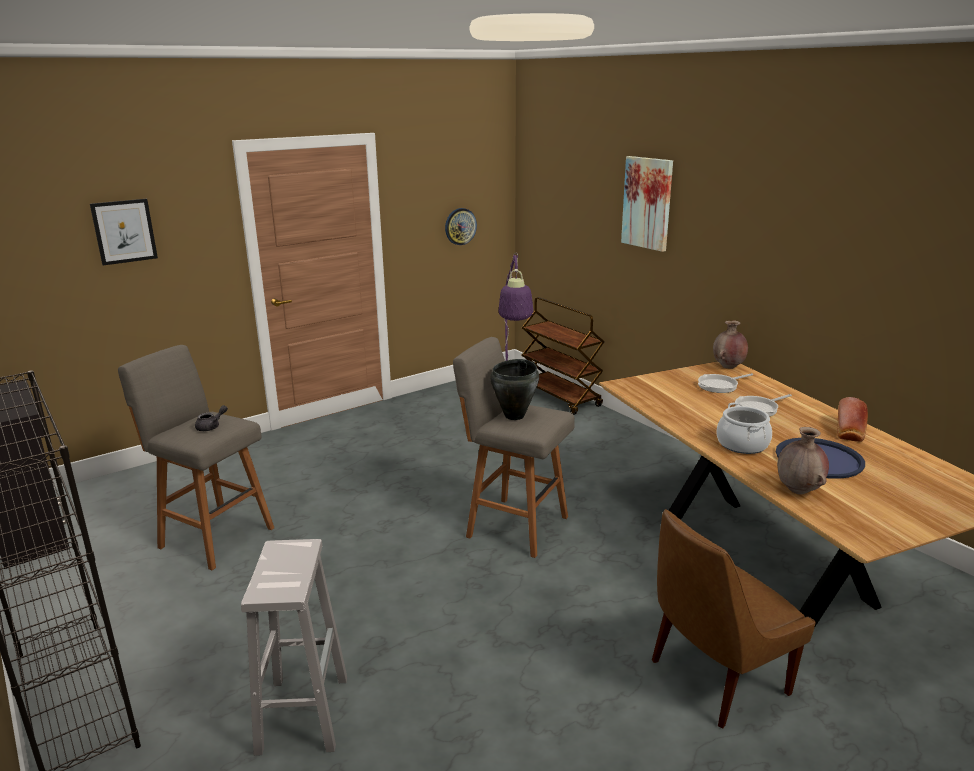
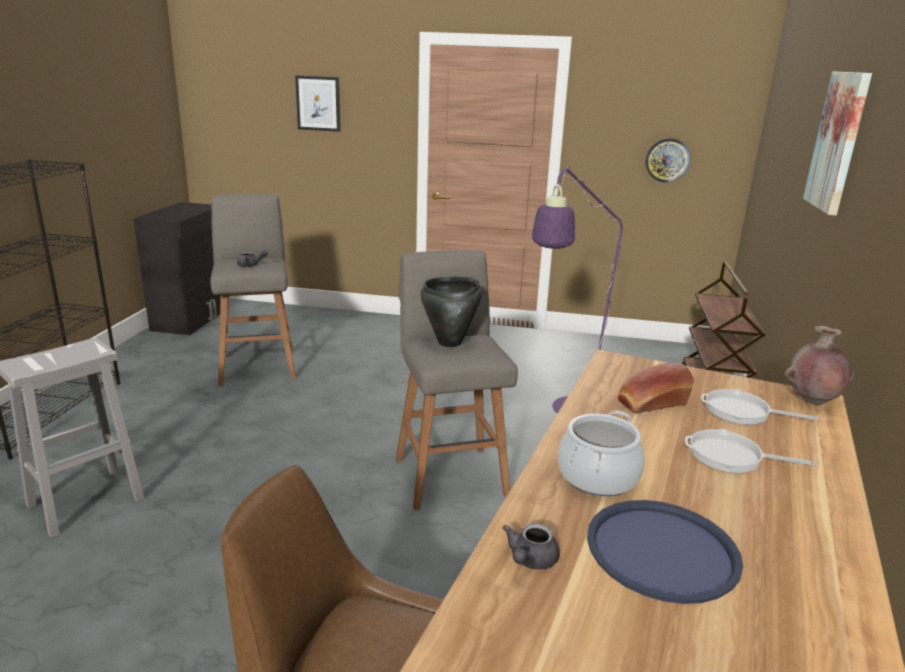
camera: 45 degrees right, 0 degrees up
brown vase [777,427,829,495] -> grey teapot [503,523,560,570]
bread [837,397,868,442] -> bread moved to [618,363,694,413]

